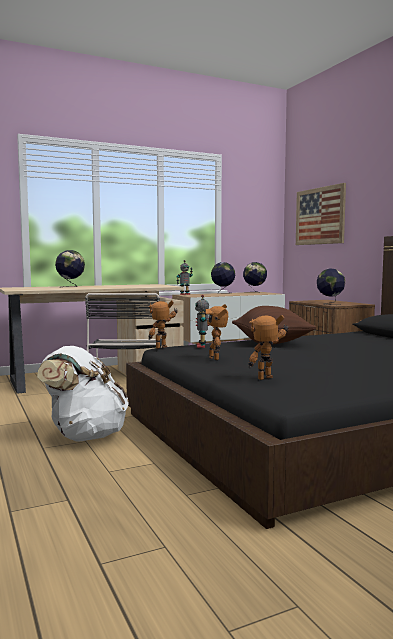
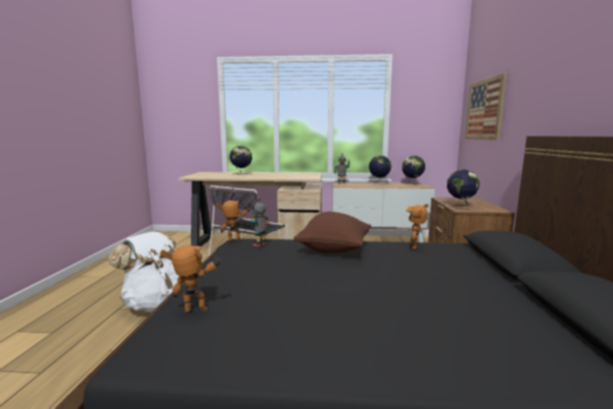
camera: 30 degrees right, 5 degrees up
toy robot [205,304,228,361] -> toy robot moved to [406,204,429,250]

